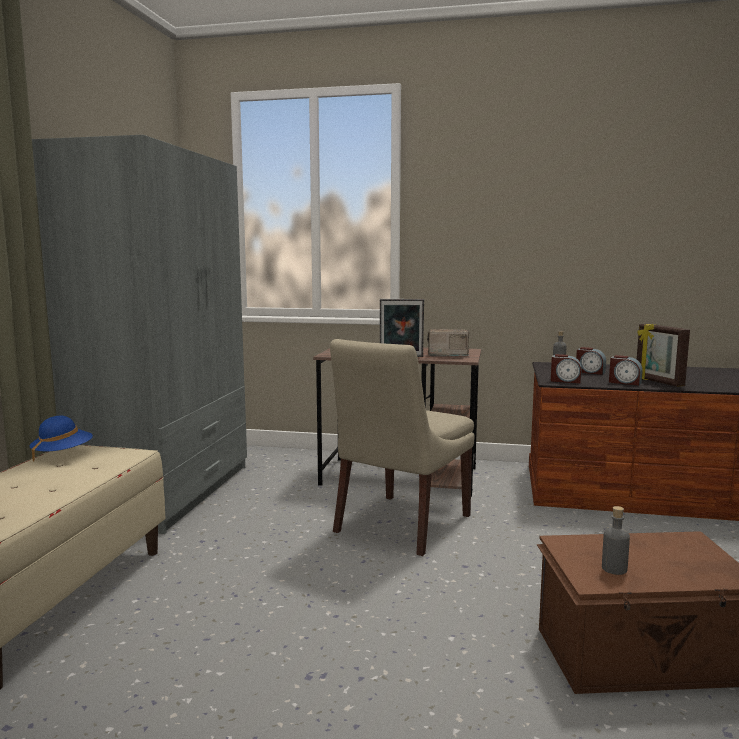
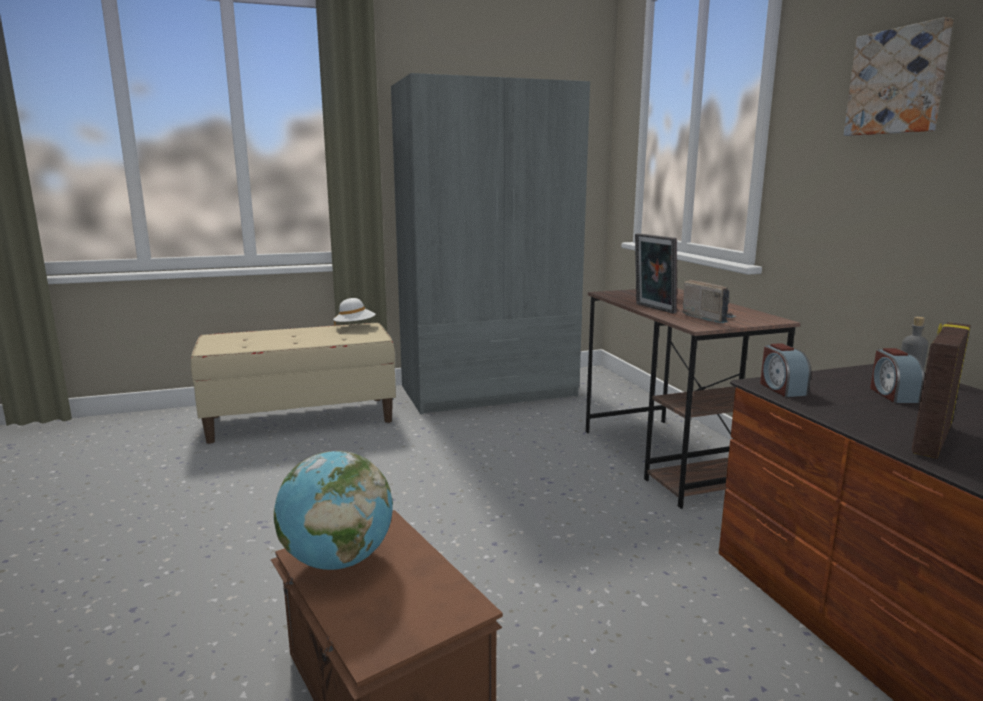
camera: 60 degrees right, 5 degrees up
blue hat [30,416,93,461] -> white hat [333,298,376,326]
beige chair [330,339,475,556] -> none
grey bottle [602,506,630,575] -> globe [274,451,393,570]
alarm clock [609,355,643,386] -> none
none -> picture [844,17,954,136]

